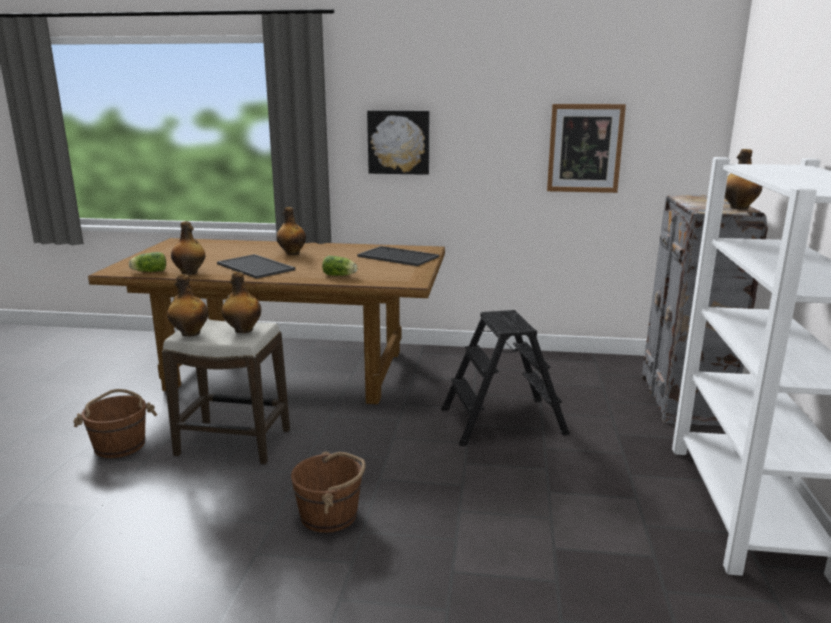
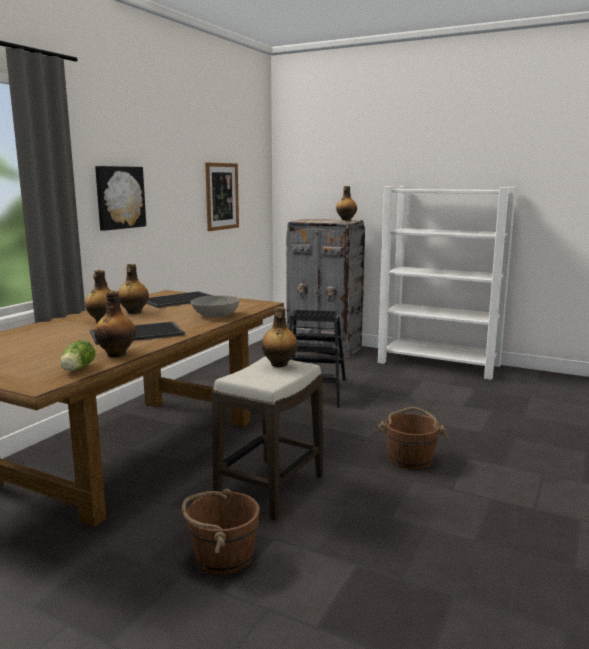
camera: 70 degrees left, 5 degrees down
bottle [167,274,208,337] -> bottle moved to [118,264,149,314]
lettuce [322,256,358,276] -> grey bowl [191,295,240,318]

